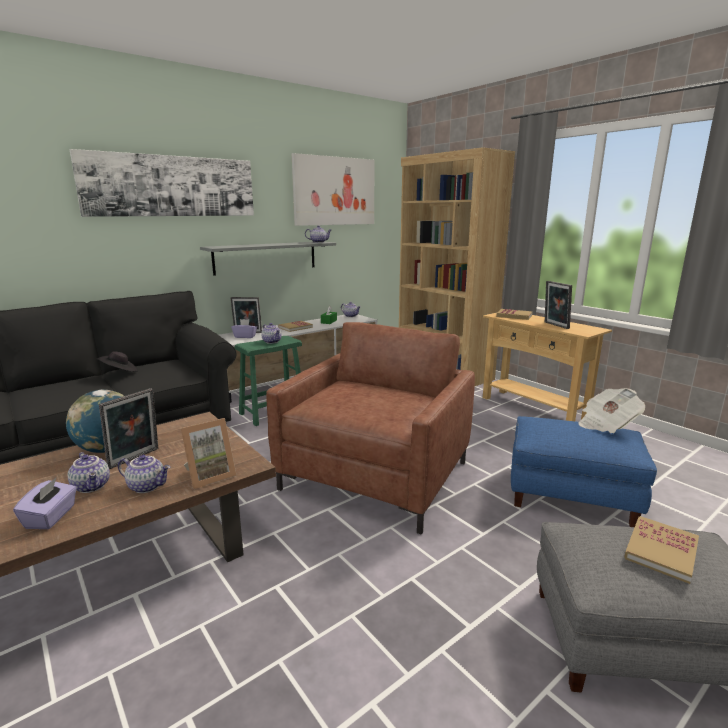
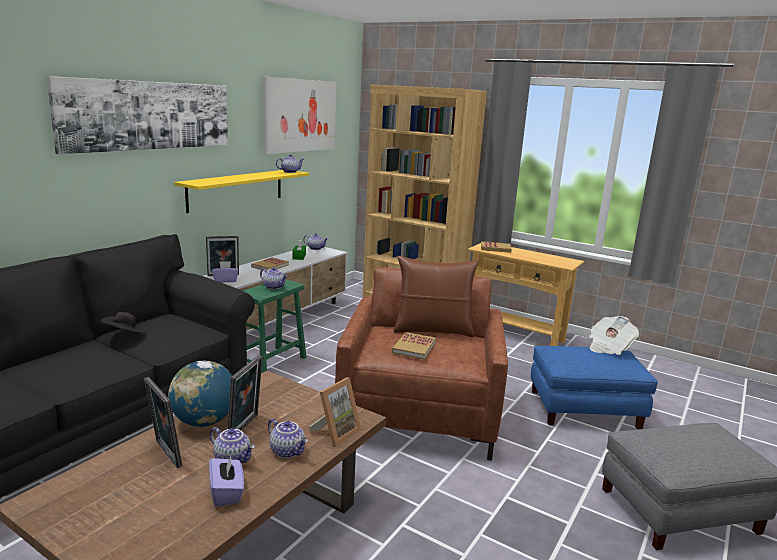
camera: 20 degrees left, 0 degrees up
teapot [118,455,170,493] -> teapot turned 45 degrees clockwise [268,418,308,458]
grey shelf [200,242,336,276] -> yellow shelf [174,170,309,213]
picture frame [545,281,572,329] -> picture frame moved to [144,377,182,468]
book [624,516,699,584] -> book moved to [392,332,436,359]
none -> brown pillow [394,256,478,337]

